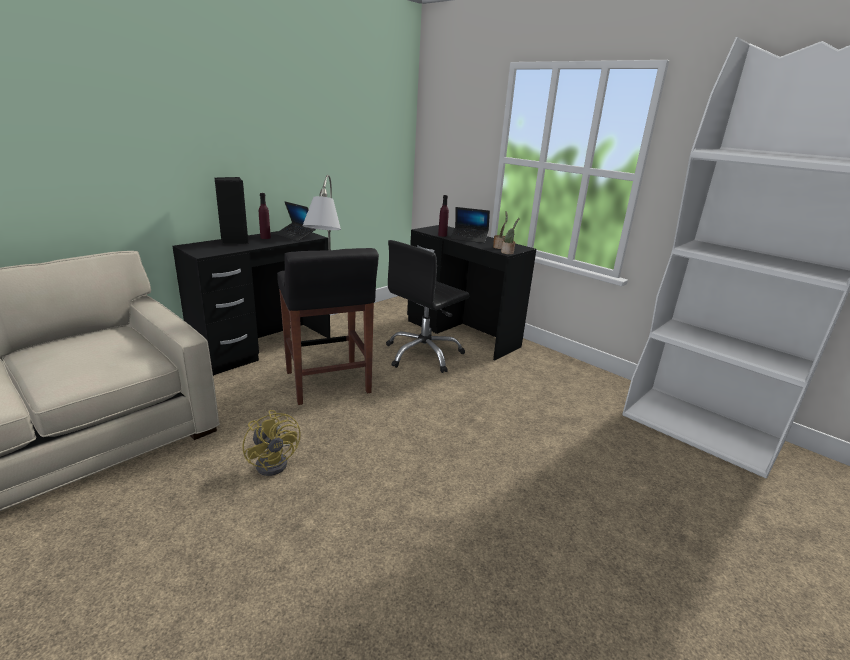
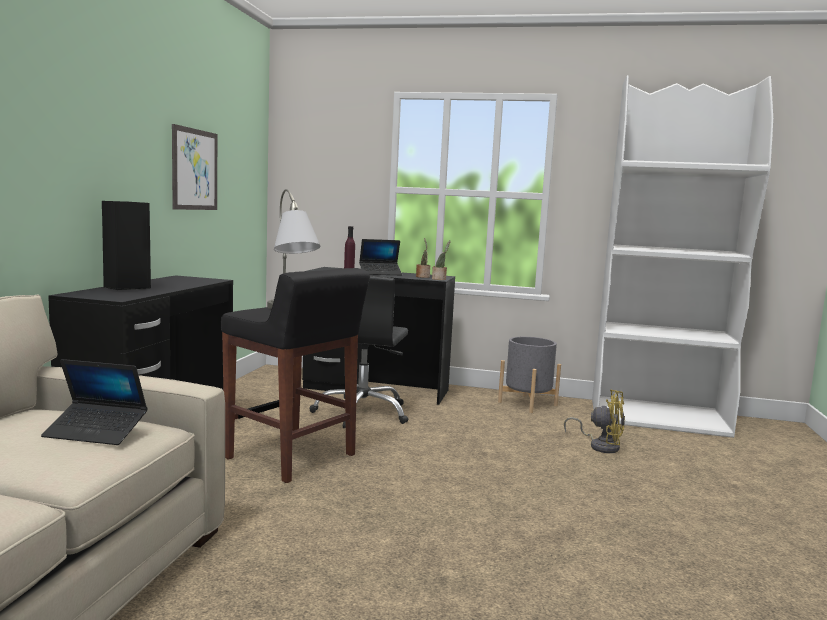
camera: 30 degrees left, 15 degrees down
yellow fan [243,410,301,476] -> yellow fan moved to [564,389,625,453]
purple bottle [259,193,271,239] -> none
laptop [275,202,316,241] -> laptop moved to [41,359,148,445]
none -> picture [172,124,217,210]
none -> grey planter [498,337,561,413]

